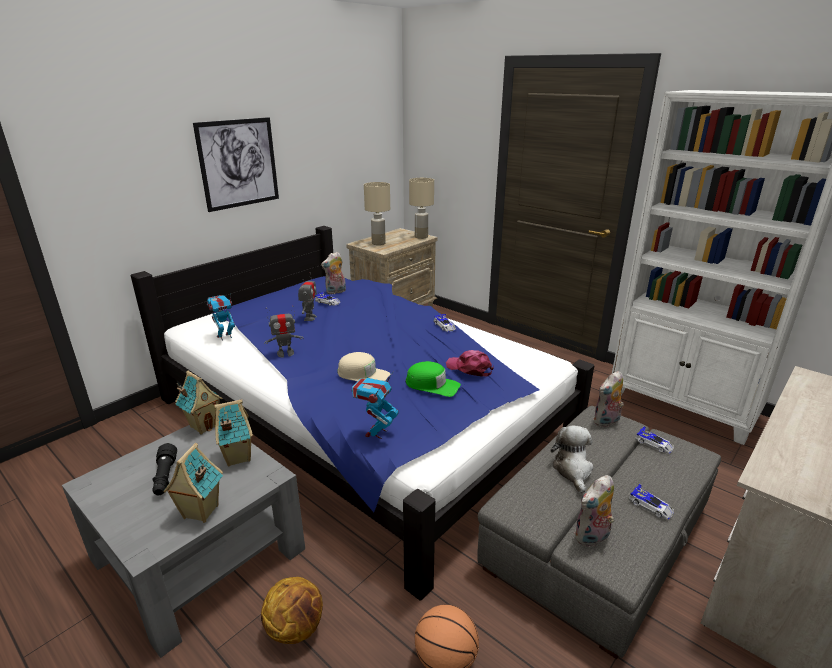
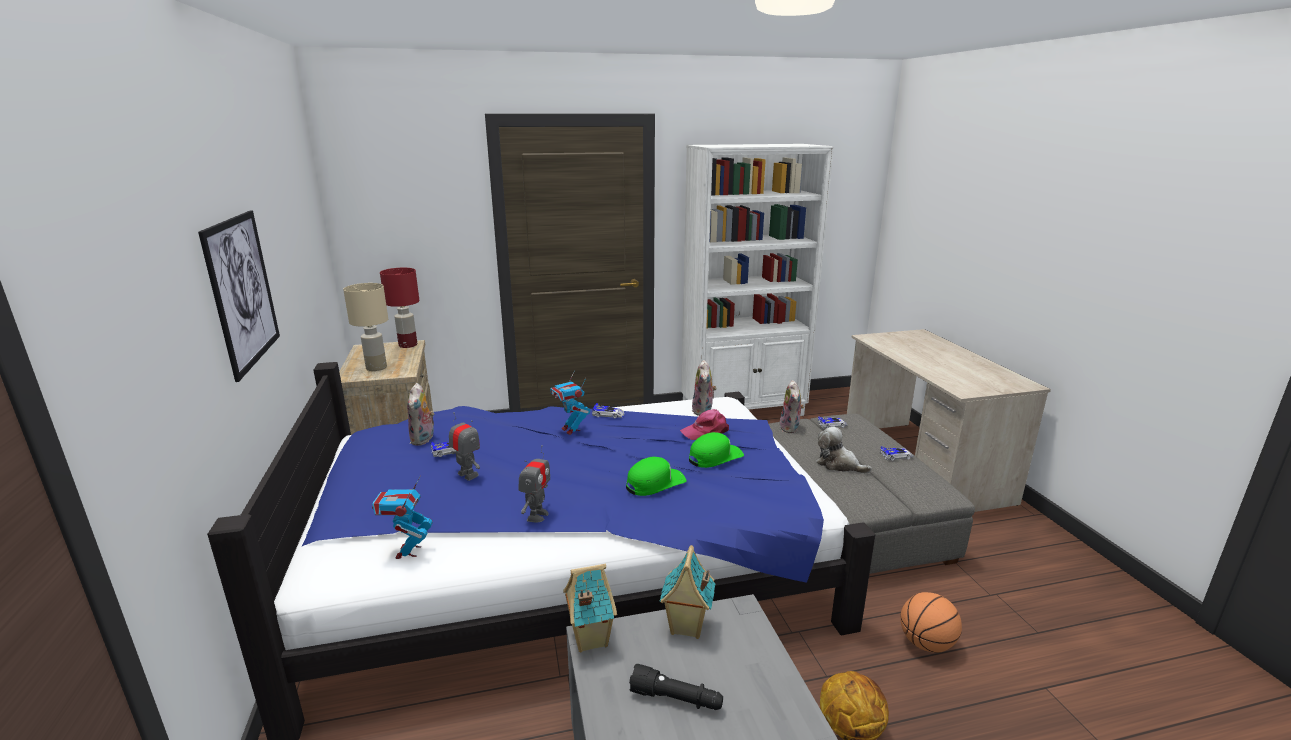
camera: 55 degrees left, 5 degrees down
toy house [163,443,223,523] -> none
beige cap [337,352,390,381] -> green cap [626,457,687,496]
toy robot [352,371,399,439] -> toy robot moved to [550,370,590,435]
beige table lamp [409,178,434,239] -> red table lamp [380,268,419,348]
plush toy [574,475,614,547] -> plush toy moved to [692,360,717,416]

